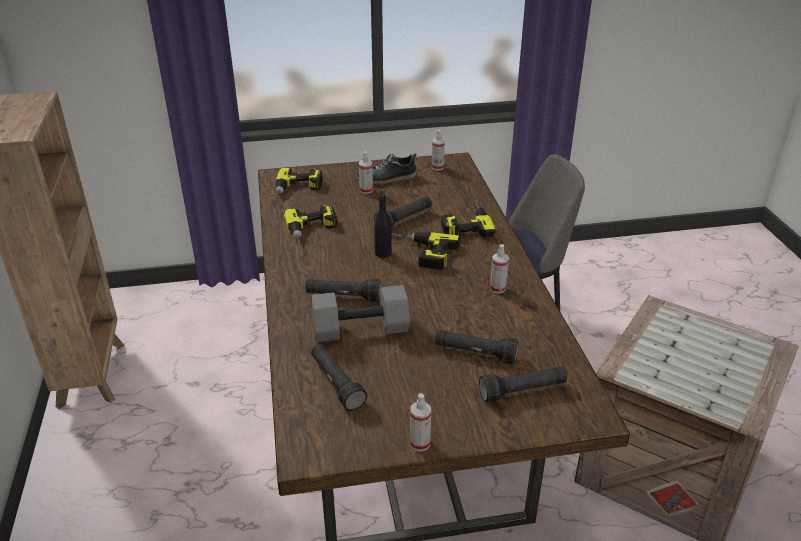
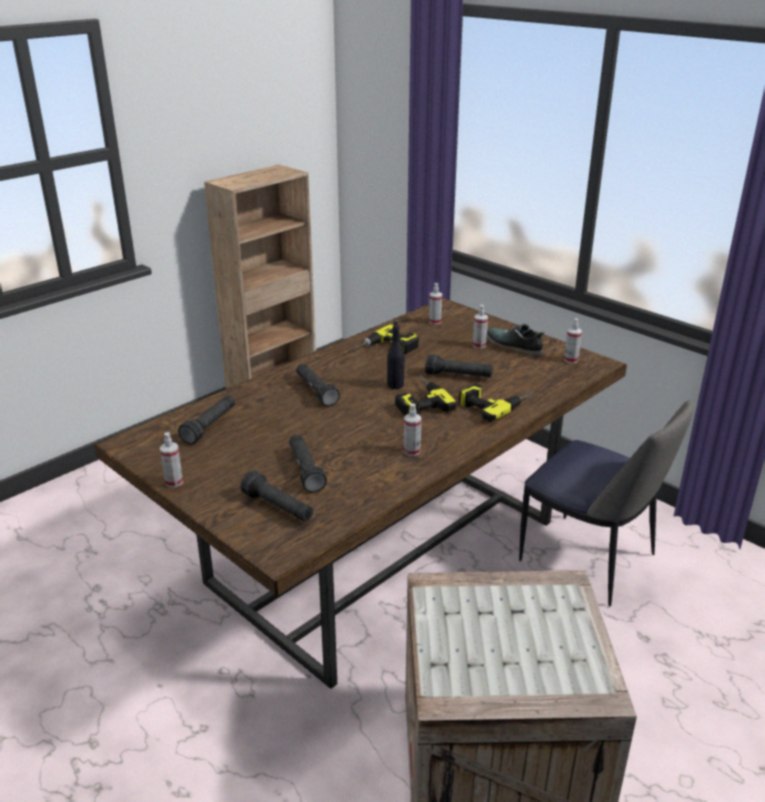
camera: 55 degrees right, 5 degrees down
power drill [275,168,323,201] -> spray bottle [429,283,442,325]
grey dumbbell [311,285,410,342] -> none

